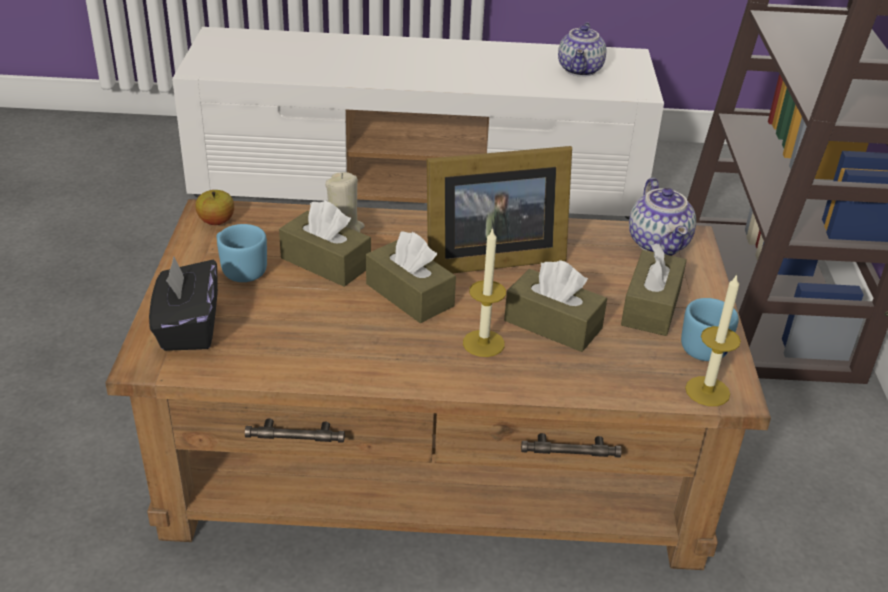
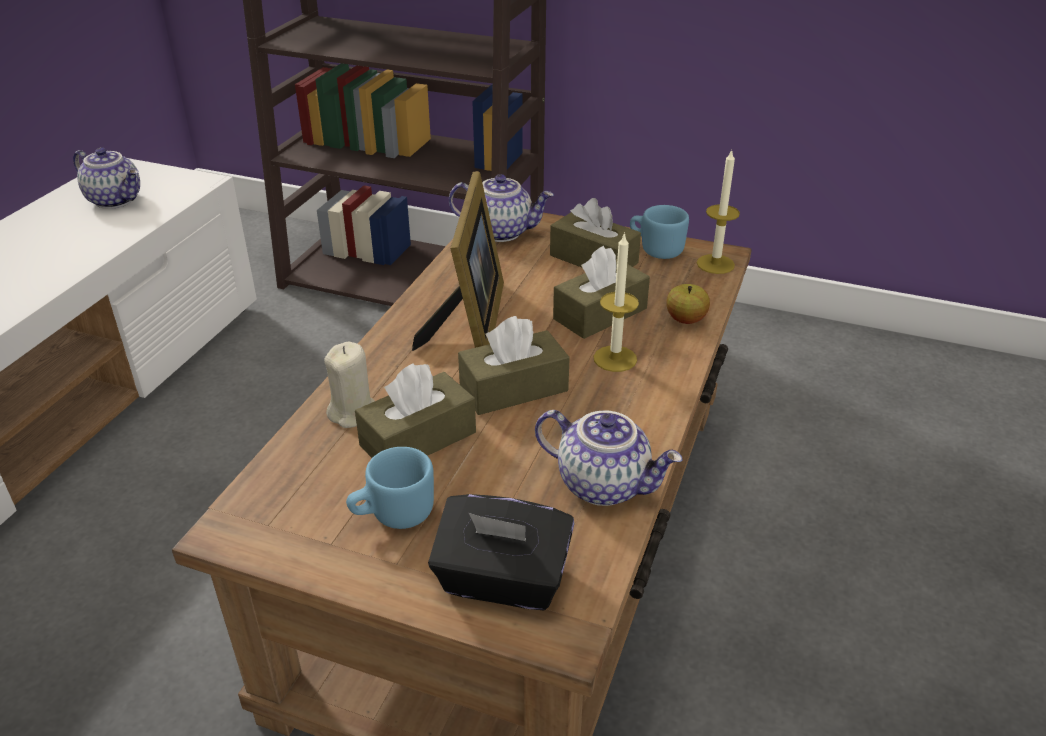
camera: 70 degrees left, 0 degrees up
apple [195,190,234,225] -> apple moved to [666,284,710,324]
none -> teapot [535,410,682,506]

